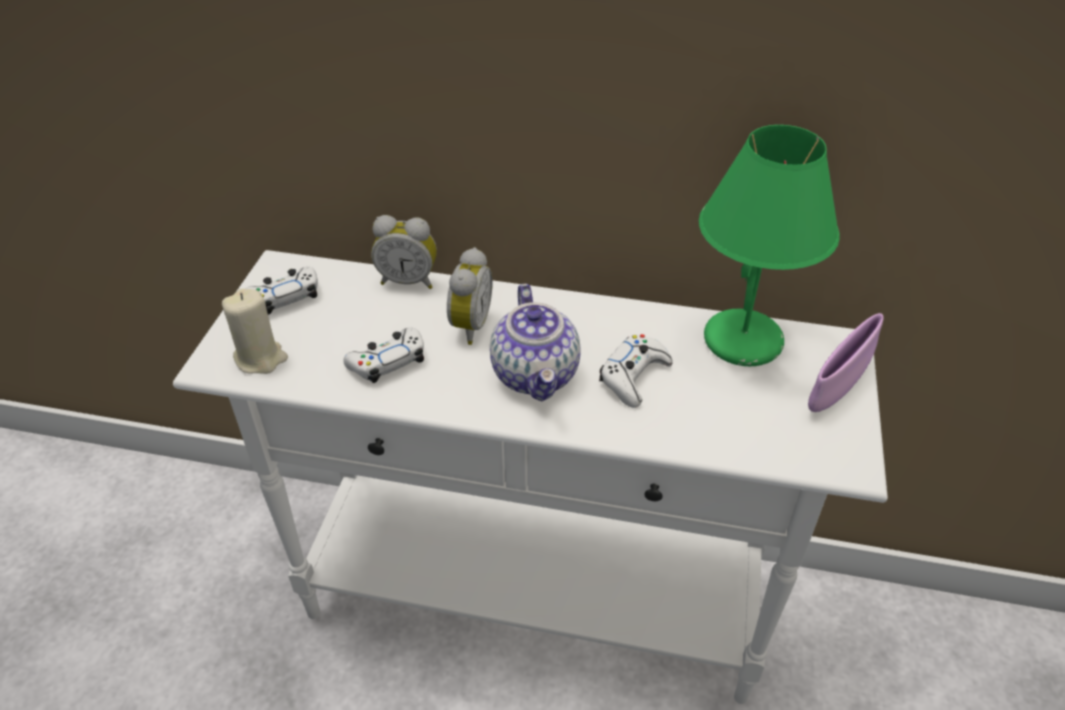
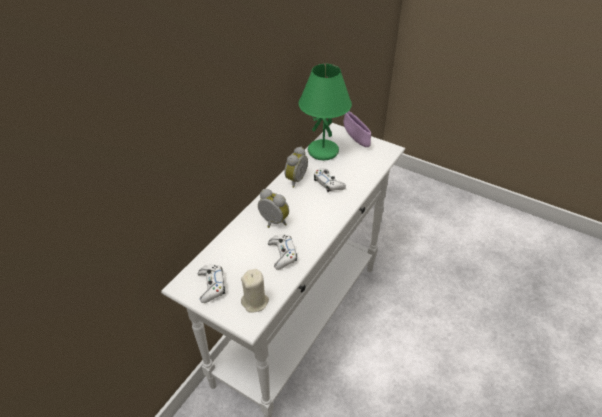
camera: 70 degrees left, 0 degrees up
alarm clock [371,215,437,289] -> alarm clock moved to [284,147,308,188]
teapot [490,284,581,402] -> none

